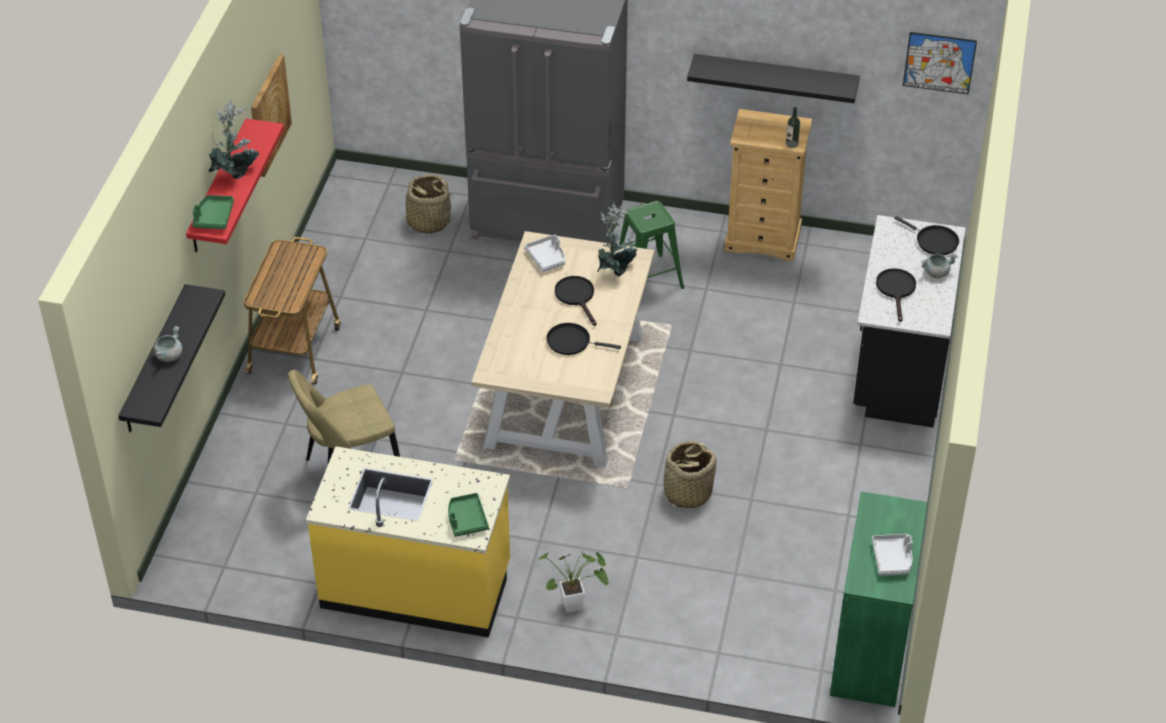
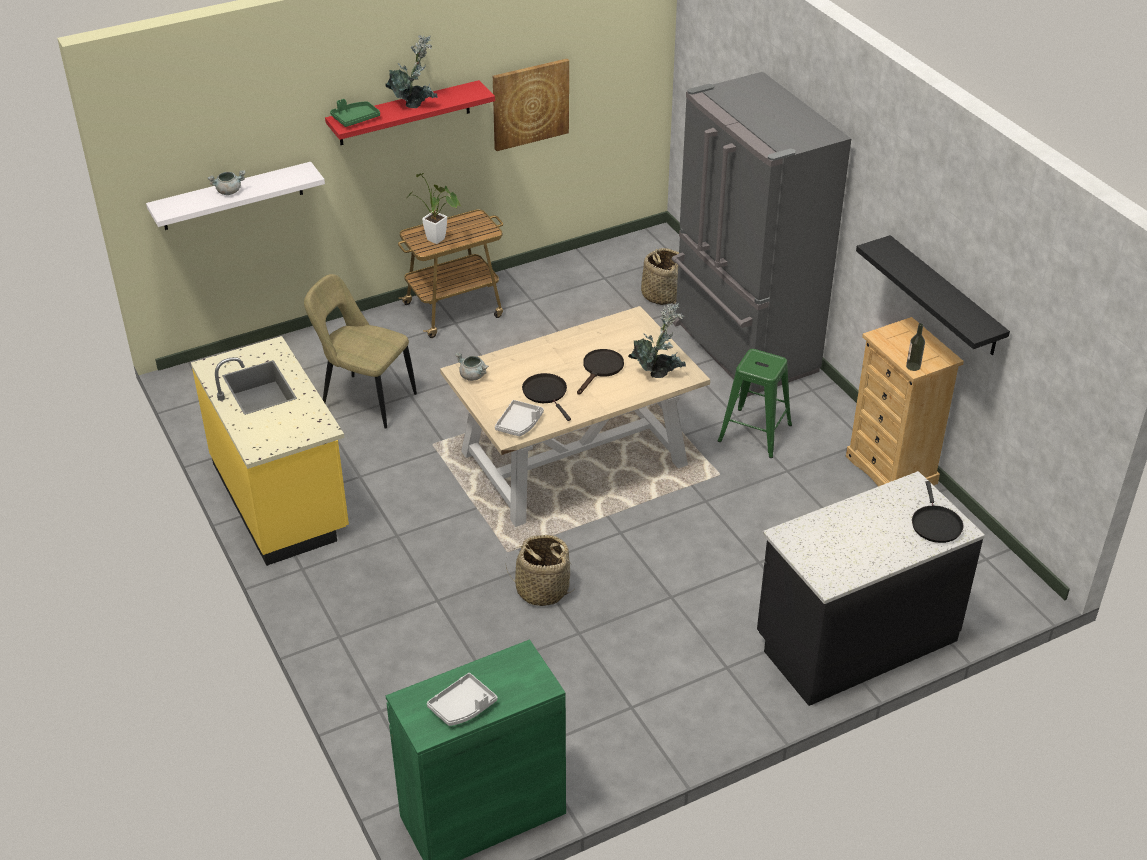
camera: 50 degrees right, 5 degrees down
black shelf [118,284,225,432] -> white shelf [146,162,325,230]
green tray [448,493,489,537] -> none
grey tray [525,234,565,272] -> grey tray moved to [495,400,544,436]
potted plant [536,552,609,613] -> potted plant moved to [407,173,461,244]
black frying pan [876,268,916,322] -> none
picture [903,32,977,95] -> none
grey cooking pot [921,254,958,278] -> grey cooking pot moved to [455,353,488,381]

